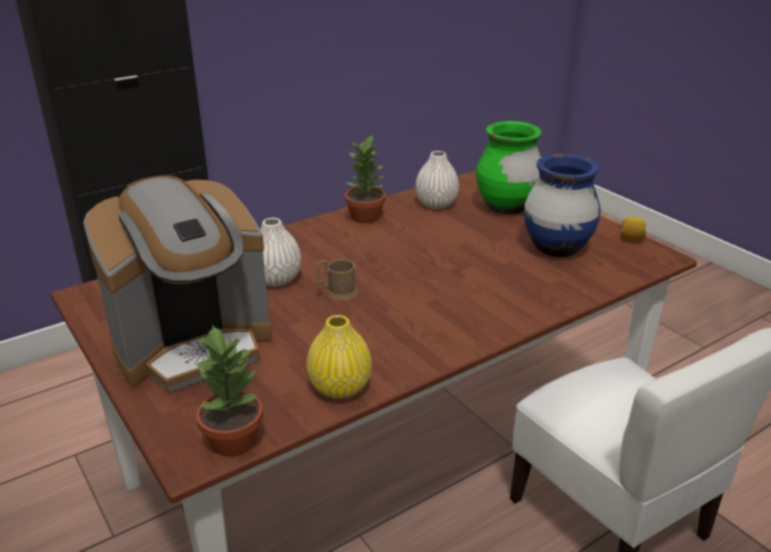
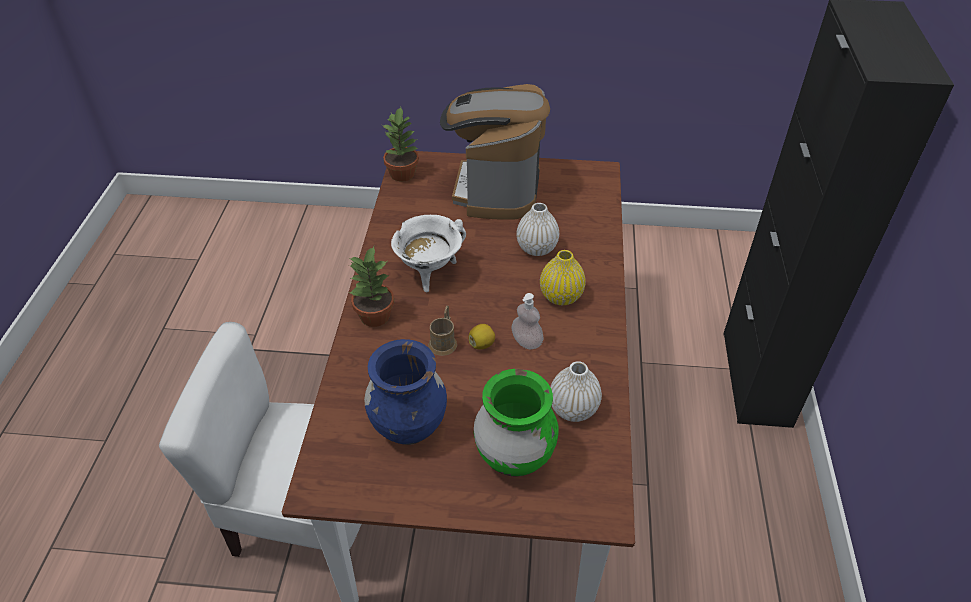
camera: 130 degrees right, 15 degrees up
yellow vase [306,315,372,399] -> yellow vase moved to [540,250,586,305]
brown mug [316,259,358,300] -> brown mug moved to [428,306,457,356]
potted plant [344,135,386,223] -> potted plant moved to [349,247,394,327]
lemon [621,217,646,240] -> lemon moved to [468,324,495,350]
none -> white cooking pot [391,215,466,293]
none -> soap dispenser [511,293,544,350]

